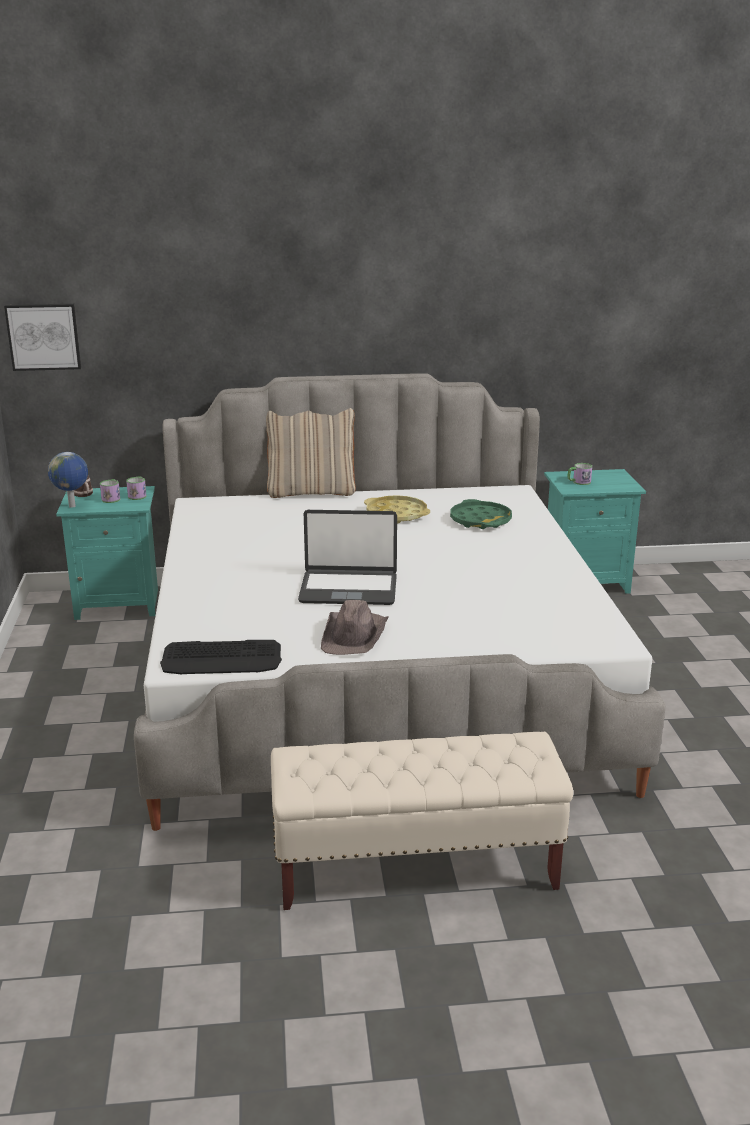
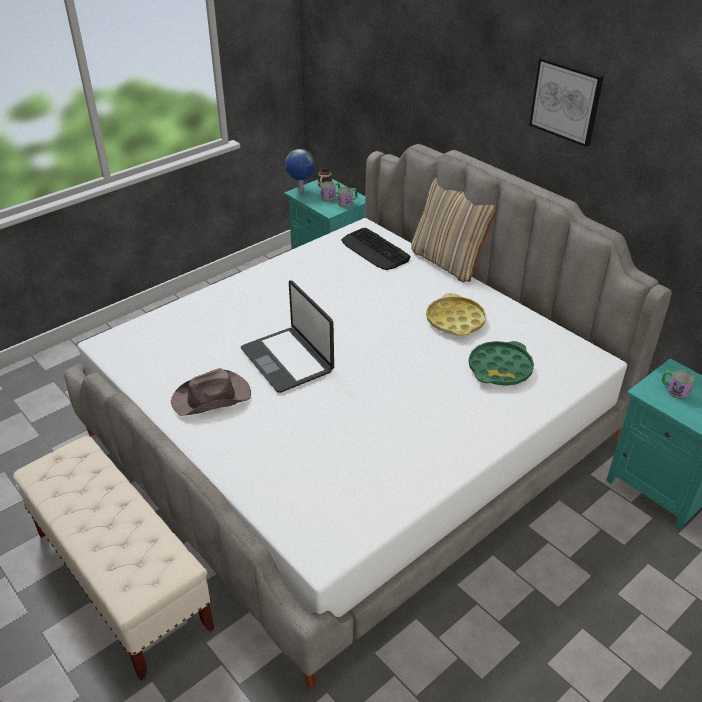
camera: 55 degrees right, 15 degrees up
picture [4,304,81,371] -> picture moved to [529,57,604,147]
keyboard [160,640,282,675] -> keyboard moved to [341,228,411,270]

